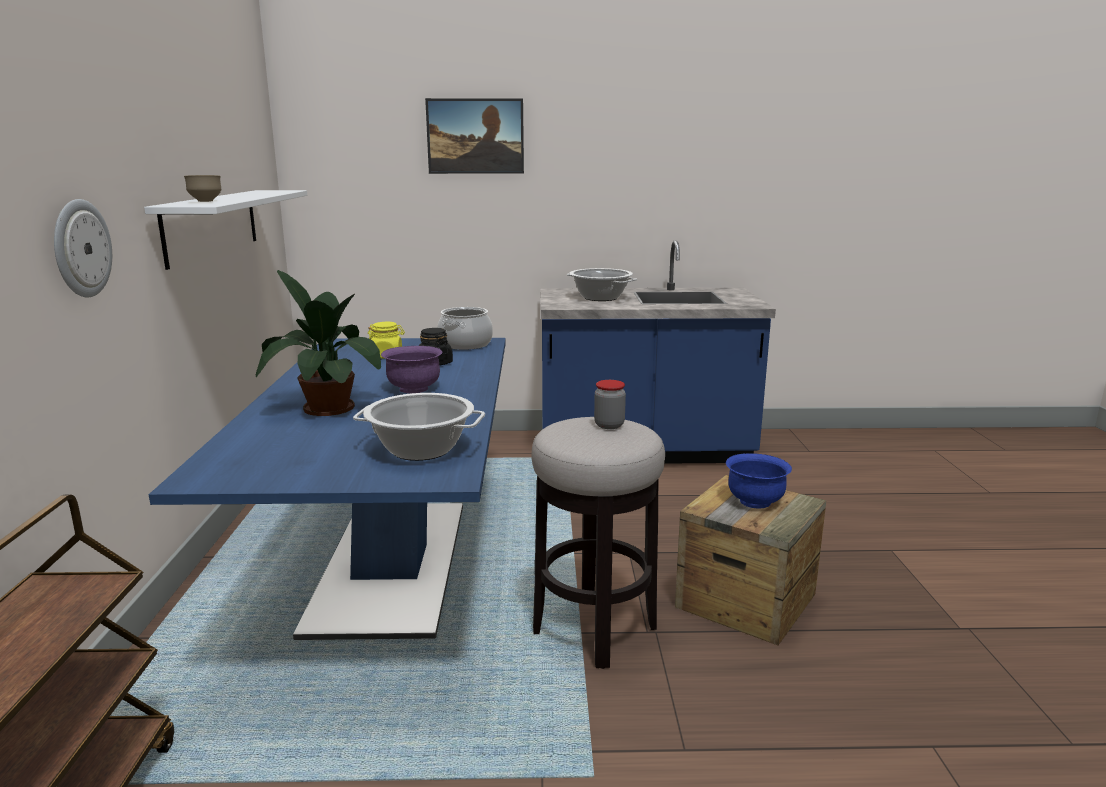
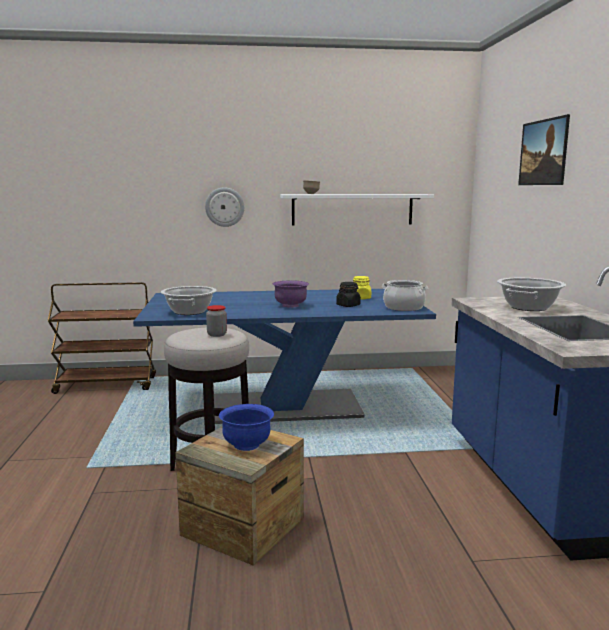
camera: 85 degrees right, 5 degrees down
potted plant [256,270,381,416] -> none

